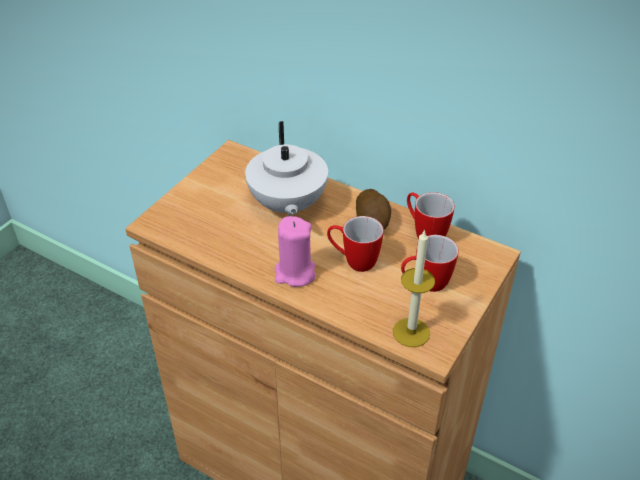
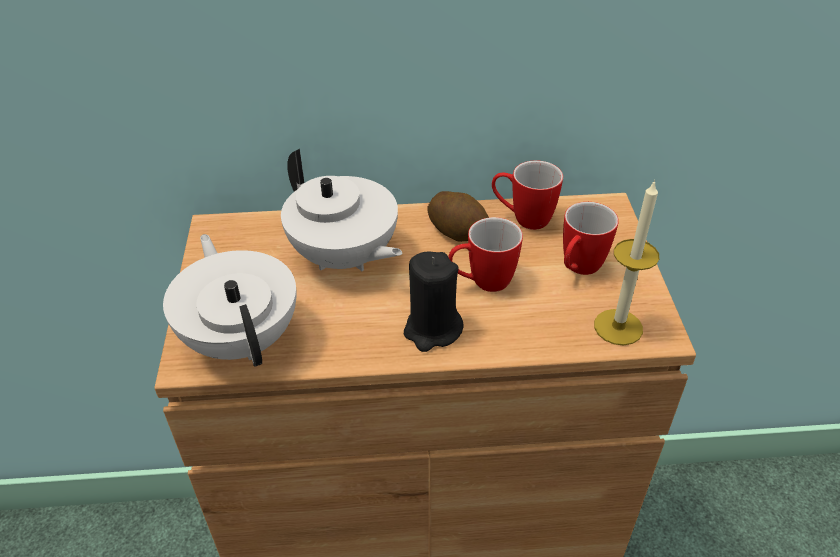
camera: 35 degrees left, 0 degrees up
pink candle [275,216,316,287] -> black candle [404,252,464,352]
none -> white teapot [163,234,296,367]

